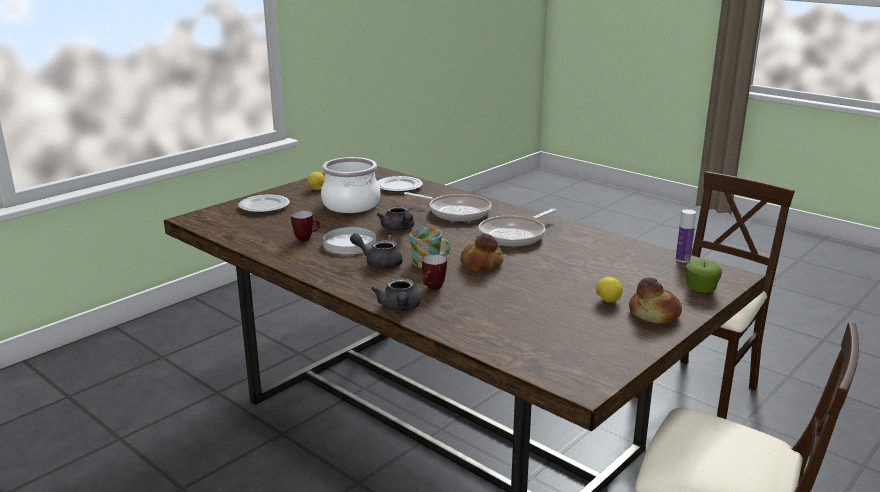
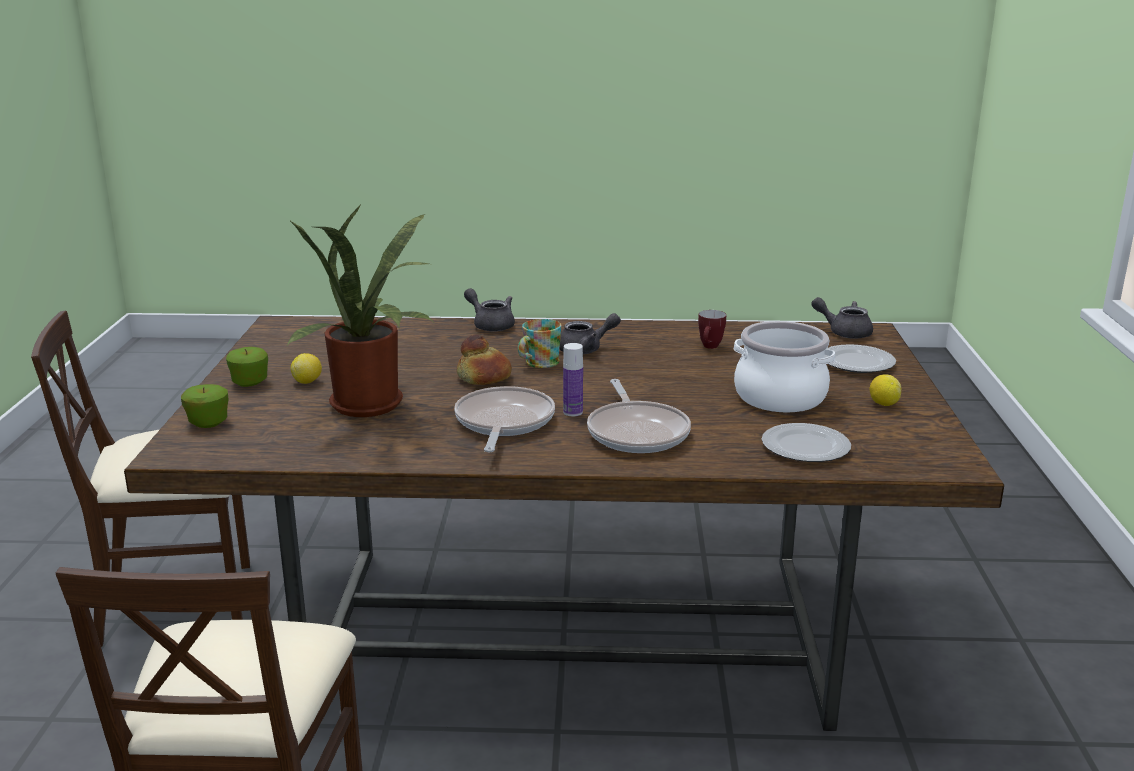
camera: 140 degrees right, 0 degrees up
white plate [323,227,376,254] -> none
grey teapot [377,206,414,231] -> grey teapot moved to [811,297,873,339]
frying pan [404,192,492,221] -> frying pan turned 90 degrees counterclockwise [587,379,691,453]
mug [422,255,447,290] -> none
bread [629,278,682,324] -> apple [226,347,268,387]
bottle [676,209,696,263] -> bottle moved to [563,343,583,416]
none -> potted plant [286,203,432,417]

